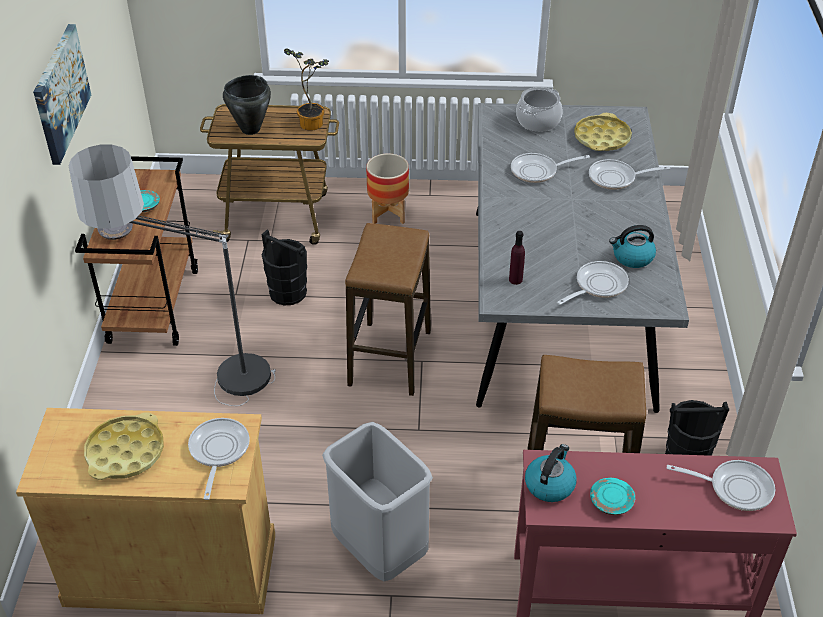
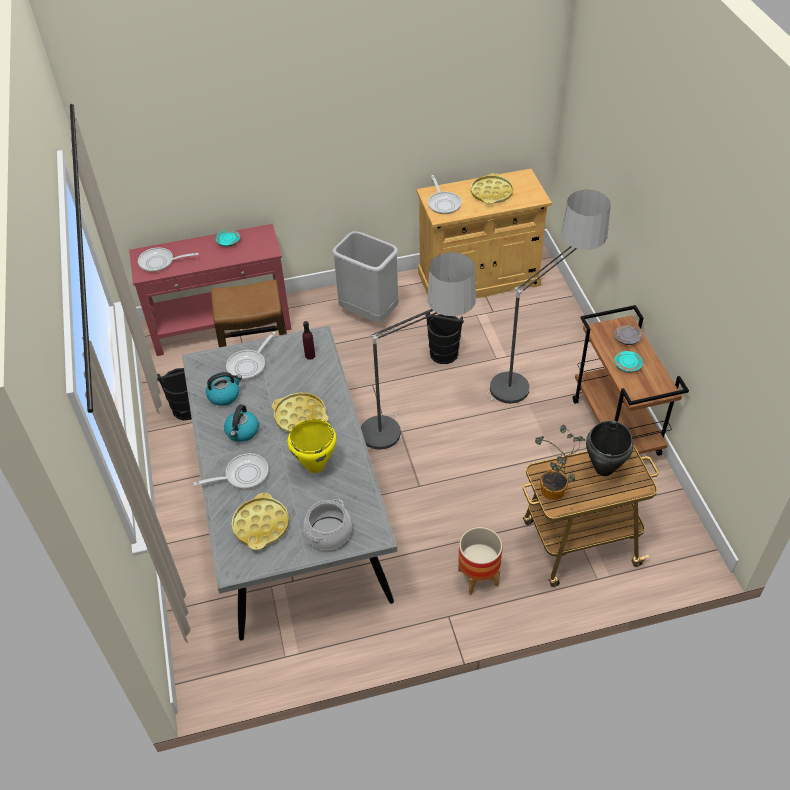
camera: 165 degrees right, 5 degrees up
picture [33,24,91,165] -> none
black bucket [261,230,307,306] -> black bucket moved to [426,312,464,364]
stool [345,223,431,396] -> floor lamp [361,252,476,450]
frying pan [511,153,590,183] -> yellow cooking pot [287,419,336,473]
kettle [525,444,577,502] -> kettle moved to [224,405,259,442]
none -> yellow tray [272,392,328,433]

